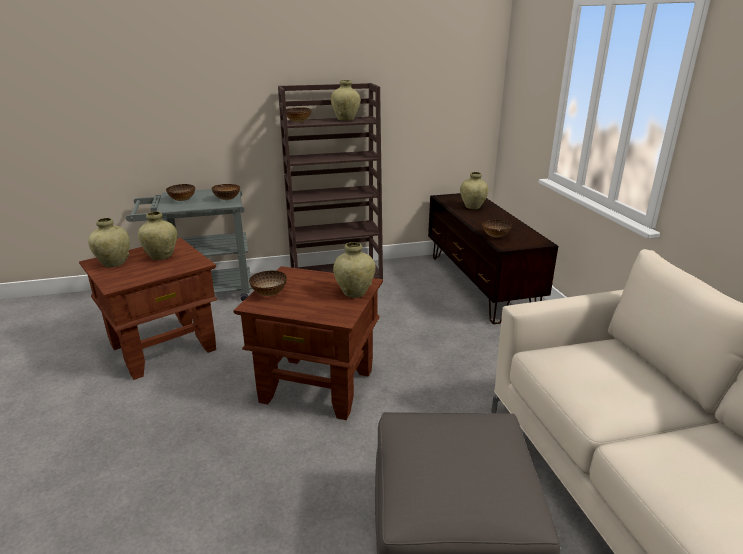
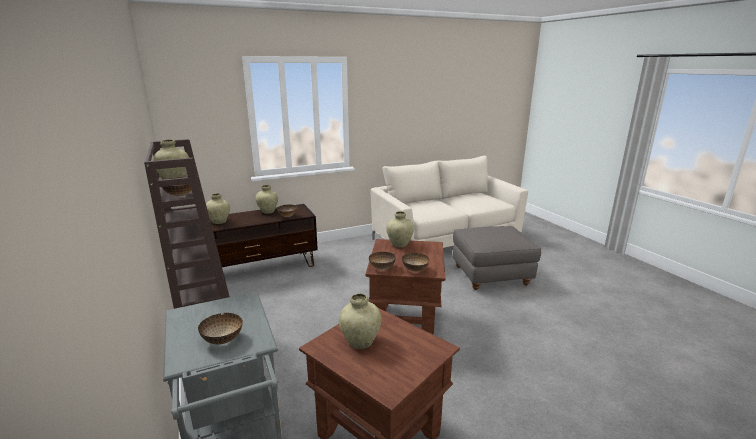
camera: 100 degrees left, 5 degrees down
beige vase [88,218,130,267] -> beige vase moved to [255,185,278,214]
bowl [212,184,240,200] -> bowl moved to [369,252,396,270]

